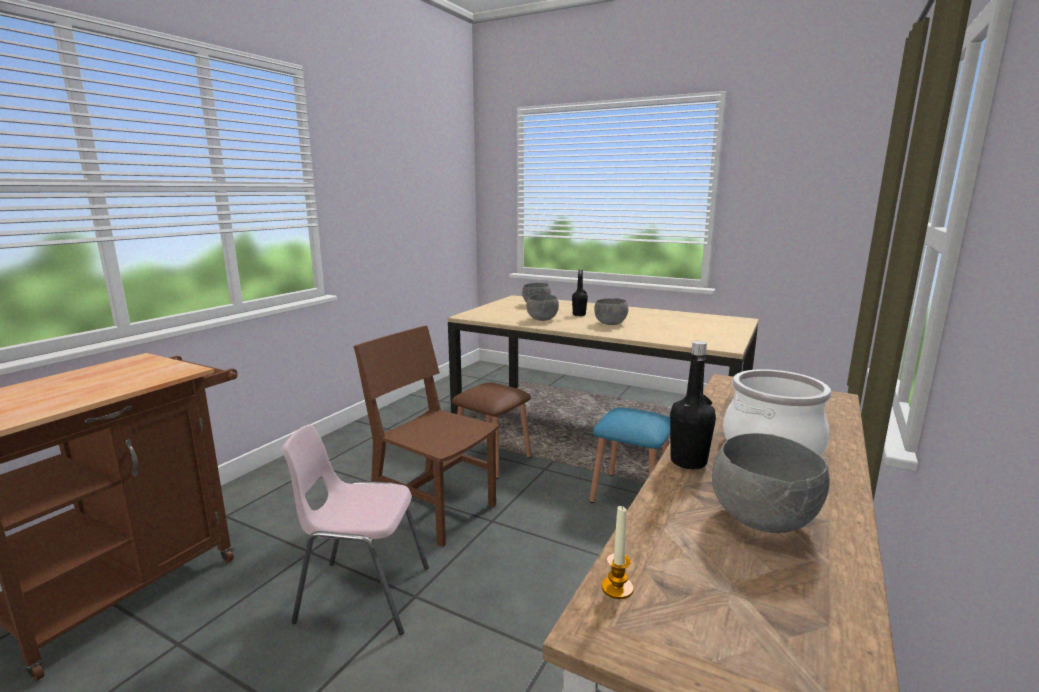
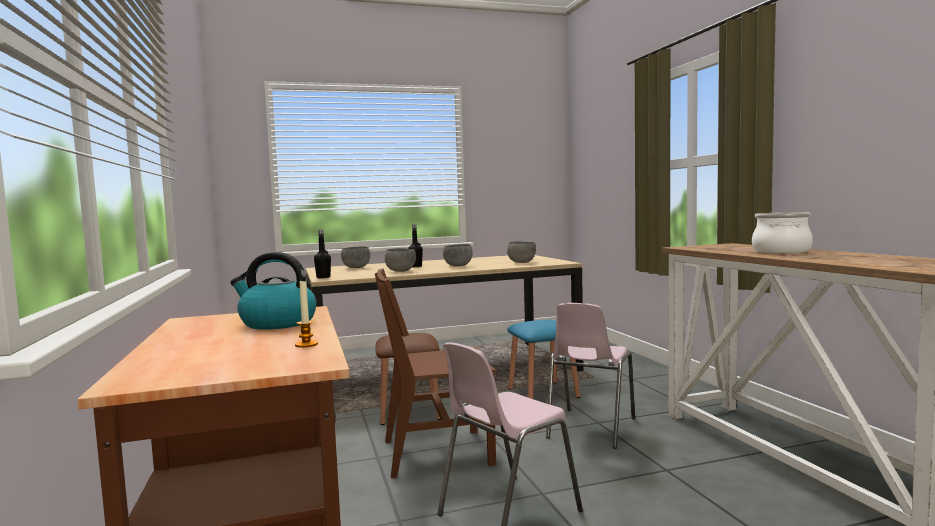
camera: 45 degrees left, 10 degrees down
candle [601,505,634,599] -> candle moved to [295,279,318,348]
black bottle [670,341,716,469] -> black bottle moved to [314,230,331,278]
grey bowl [712,433,830,533] -> grey bowl moved to [507,241,536,263]
none -> kettle [230,252,317,330]
none -> pink chair [546,303,635,449]

